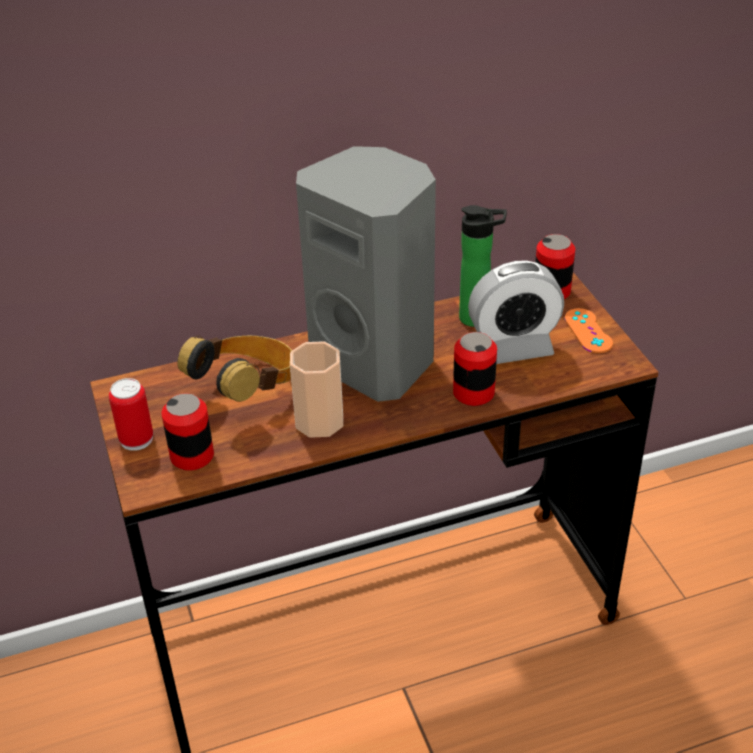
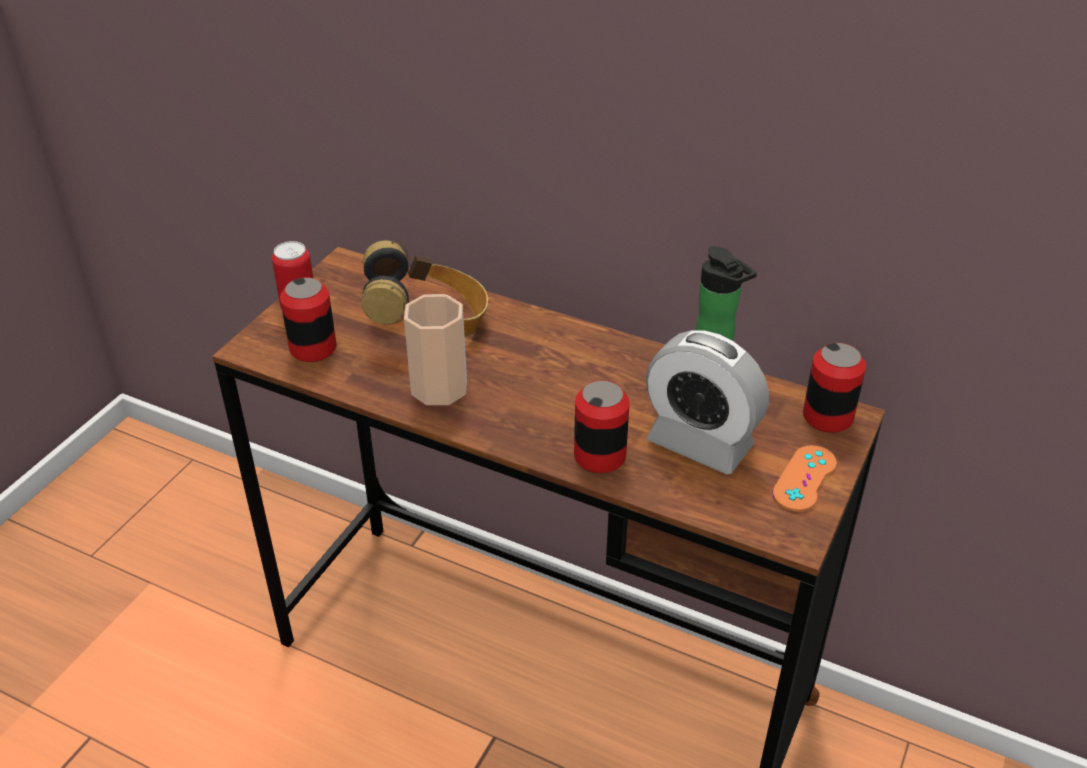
camera: 45 degrees right, 0 degrees up
grey speaker [296,146,436,402] -> none

